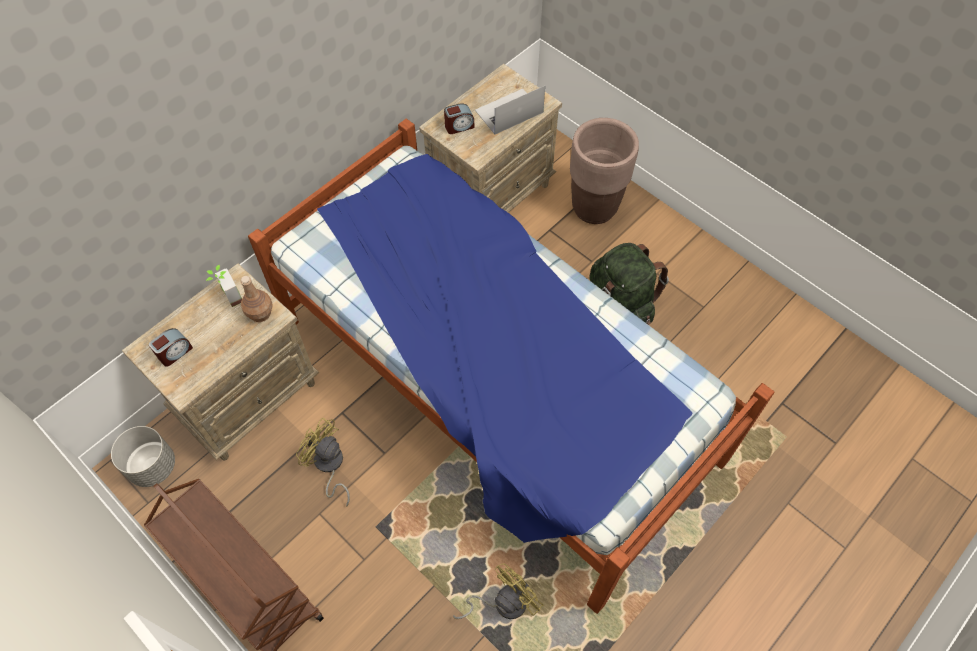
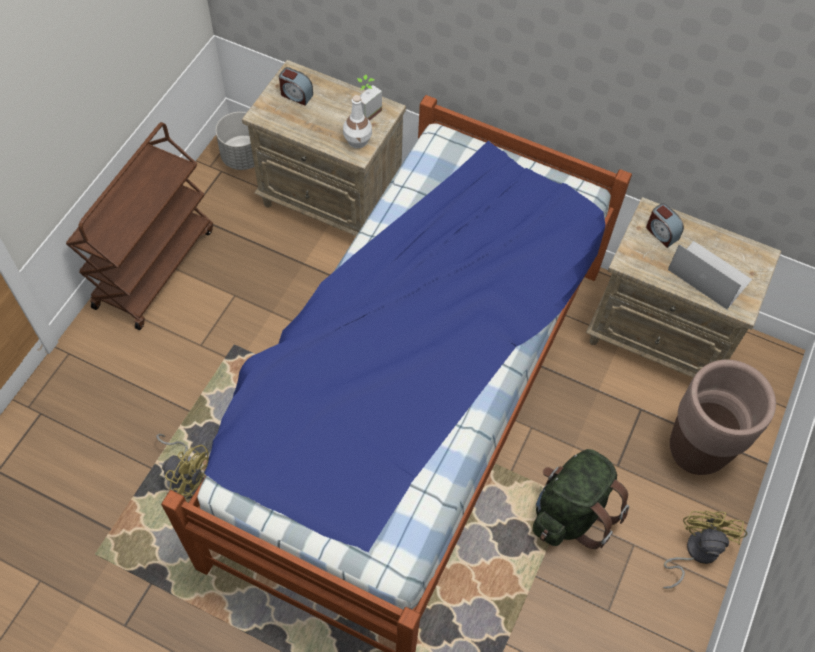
camera: 70 degrees right, 0 degrees up
brown bottle [240,276,272,322] -> white bottle [343,95,372,148]
yellow fan [296,418,350,507] -> yellow fan moved to [663,511,747,589]

